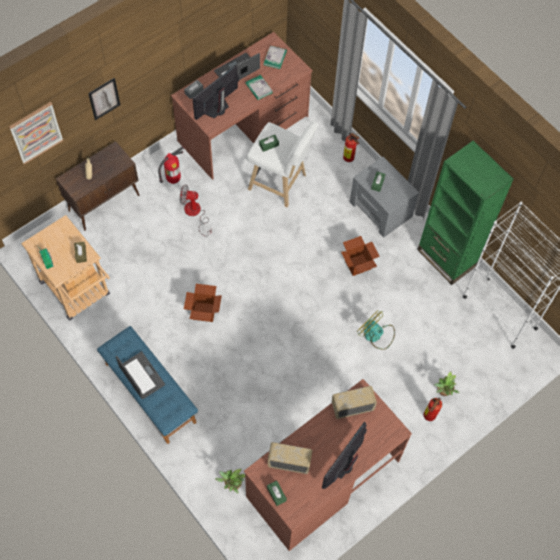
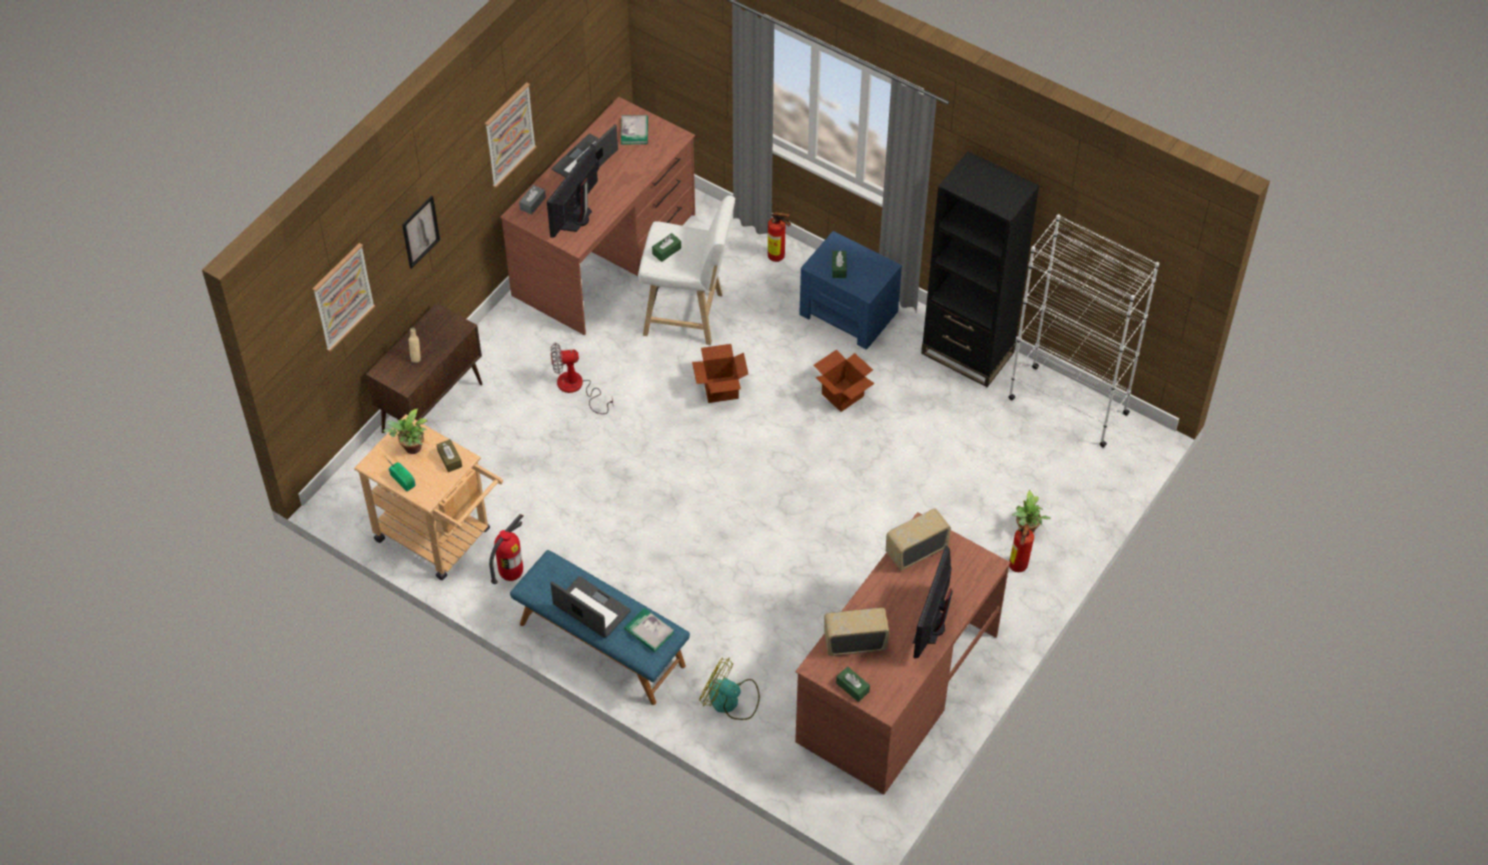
camera: 15 degrees left, 10 degrees down
fire extinguisher [158,146,184,184] -> fire extinguisher moved to [489,514,523,584]
cardboard box [184,284,222,322] -> cardboard box moved to [692,344,748,403]
potted plant [215,469,245,493] -> potted plant moved to [383,408,427,454]
book [245,75,273,100] -> book moved to [624,608,674,652]
grey nightstand [350,157,419,237] -> blue nightstand [799,231,902,350]
fan [357,310,395,350] -> fan moved to [699,657,760,720]
green bookcase [417,141,514,285] -> black bookcase [921,151,1039,387]
none -> picture [485,82,536,188]

